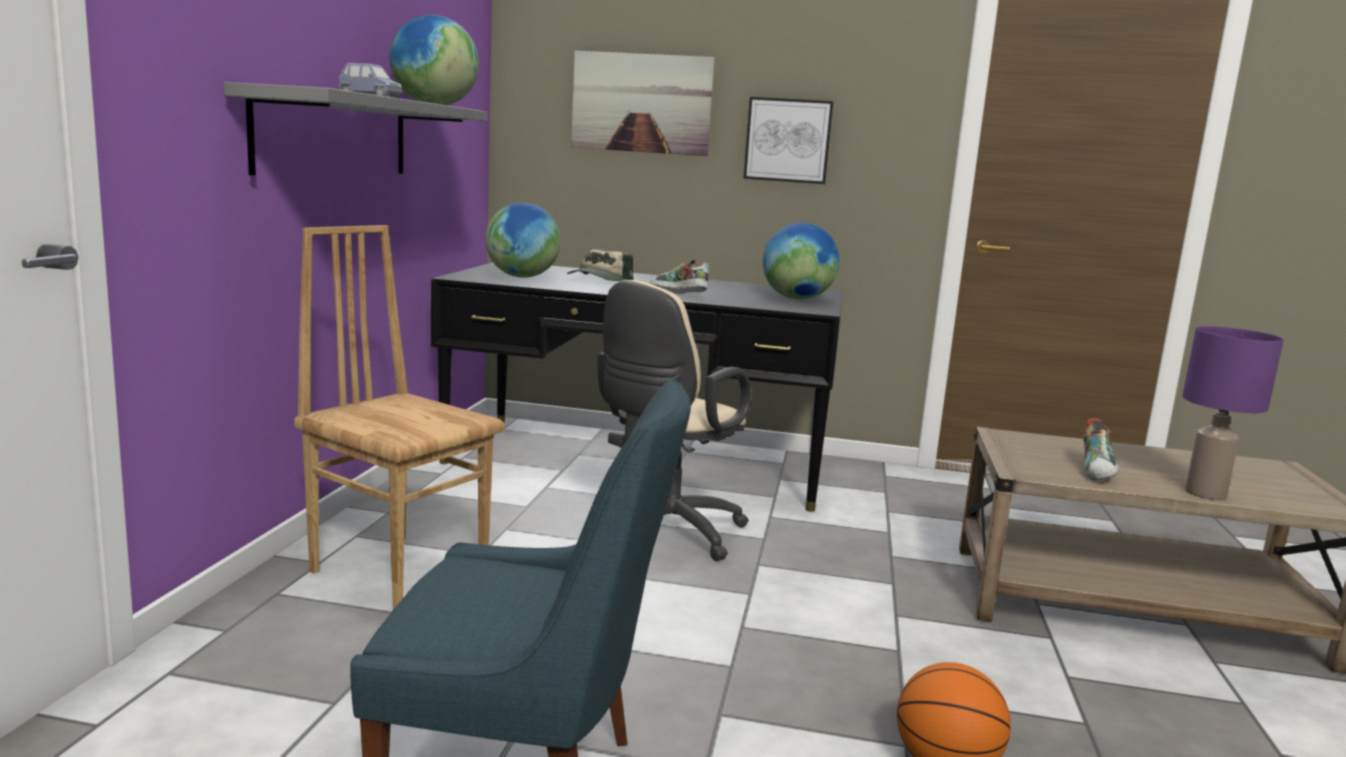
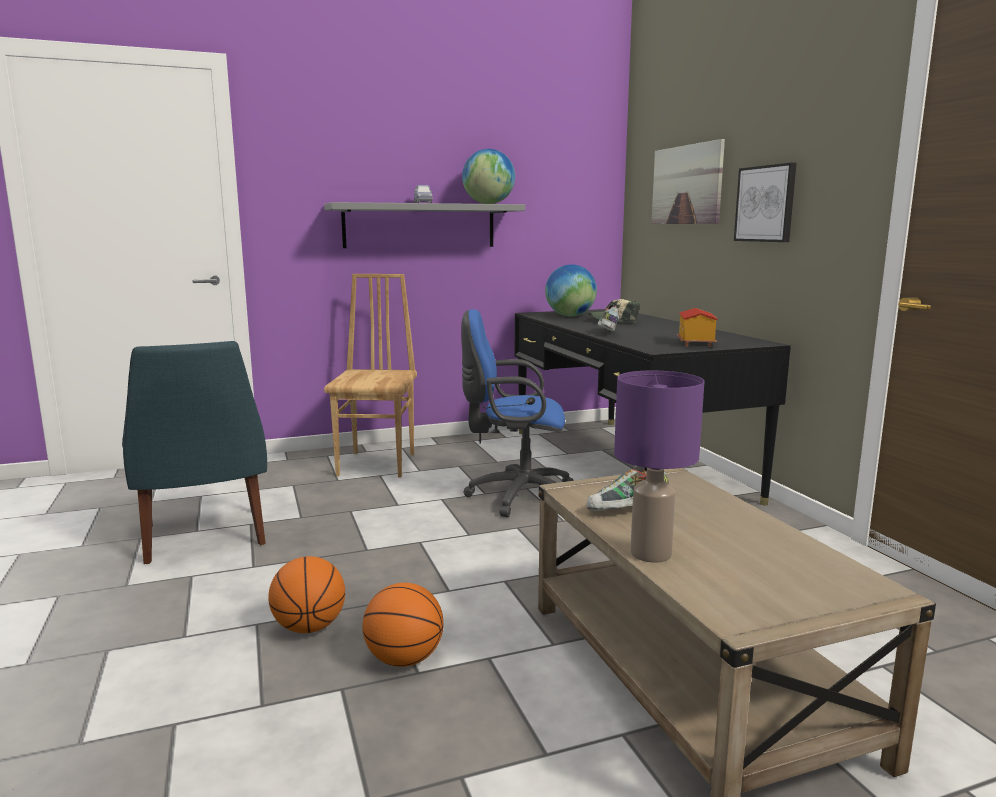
camera: 60 degrees right, 0 degrees up
beige office chair [598,280,751,561] -> blue office chair [461,309,574,517]
globe [763,223,840,300] -> toy house [677,308,718,347]
none -> basketball [363,583,444,667]

